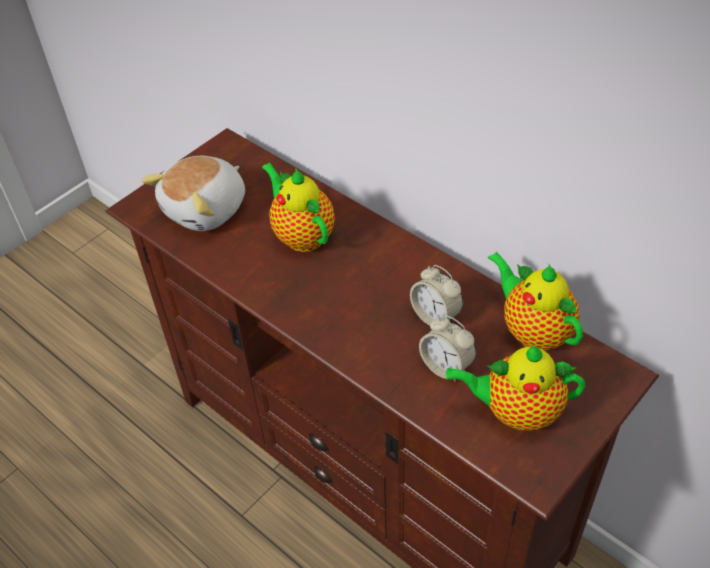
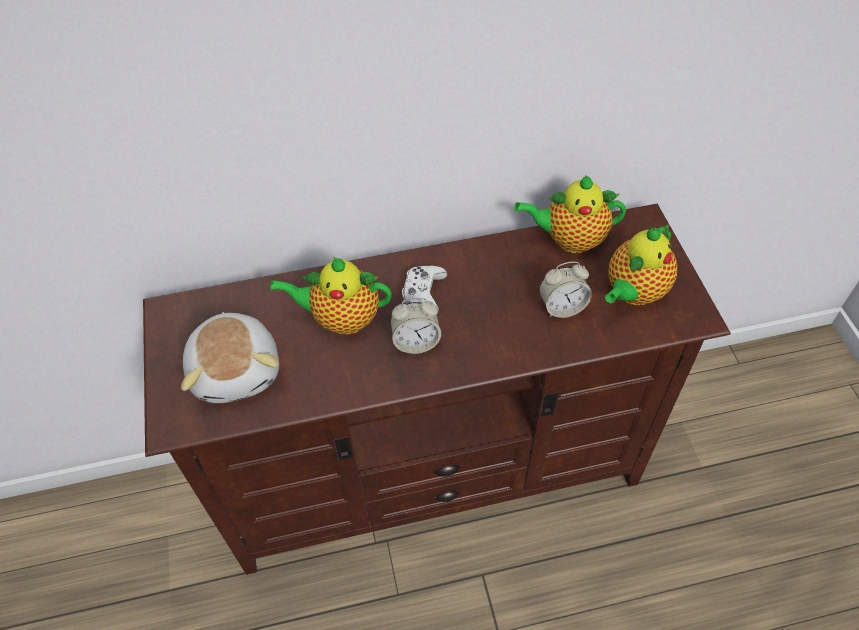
camera: 55 degrees left, 5 degrees up
alarm clock [410,265,463,325] -> alarm clock moved to [391,298,441,354]
none -> white game controller [402,266,447,312]

